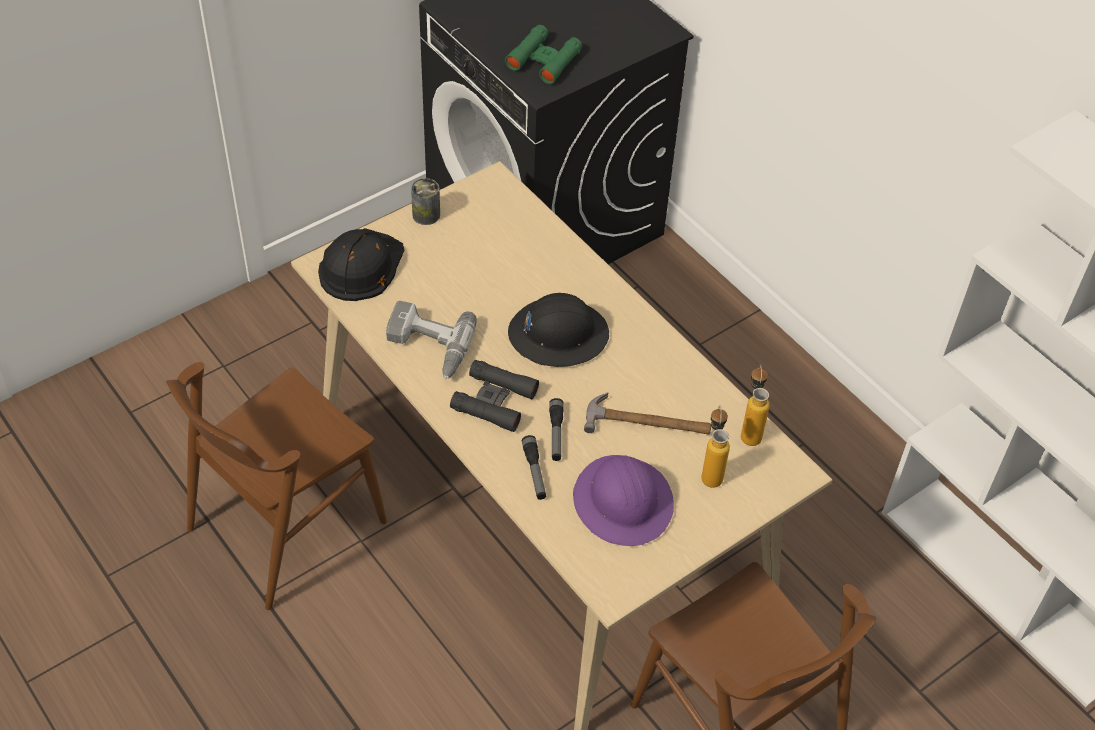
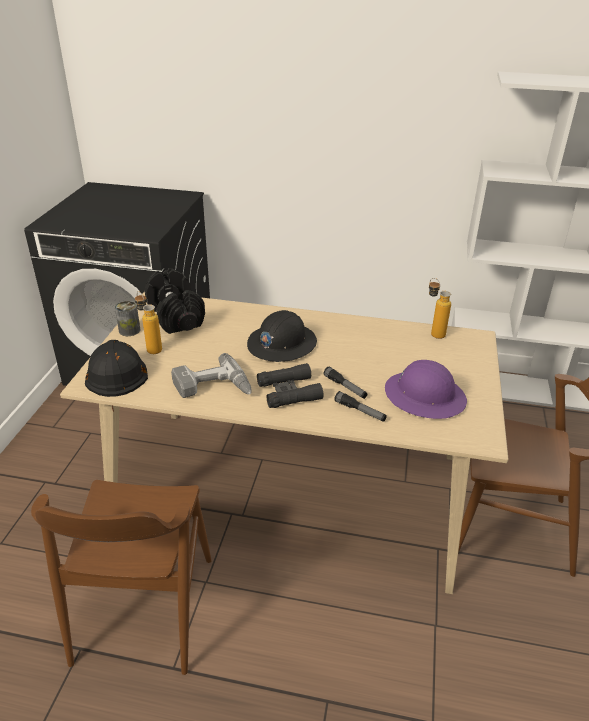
camera: 40 degrees left, 15 degrees down
green binoculars [505,25,582,84] -> none
hammer [584,393,711,434] -> none
bottle [701,405,730,488] -> bottle moved to [135,291,162,354]
none -> black dumbbell [145,268,205,334]

